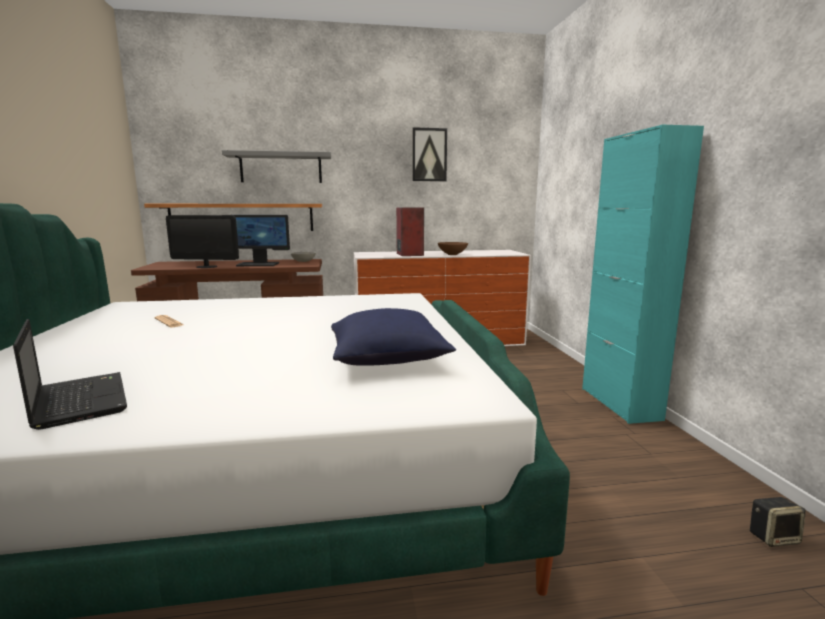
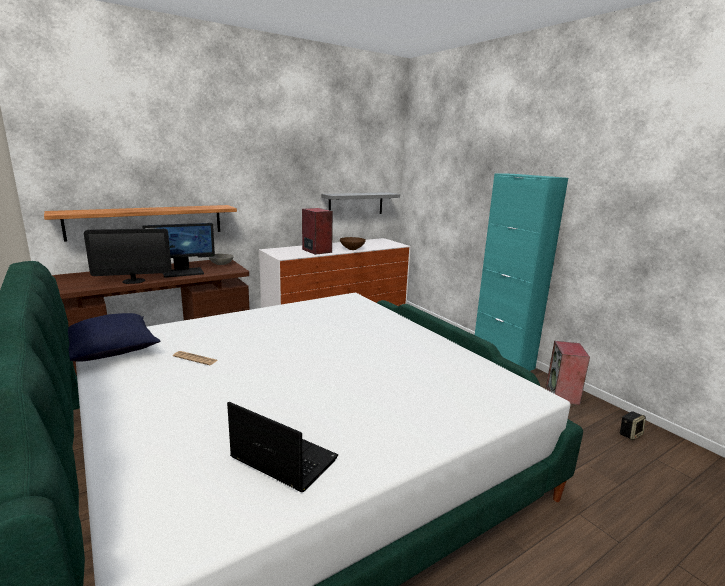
camera: 25 degrees left, 5 degrees up
grey shelf [222,150,331,183] -> grey shelf moved to [321,192,400,214]
blue pillow [331,308,456,366] -> blue pillow moved to [68,313,160,362]
picture [412,127,447,181] -> none
none -> speaker [546,341,590,405]

